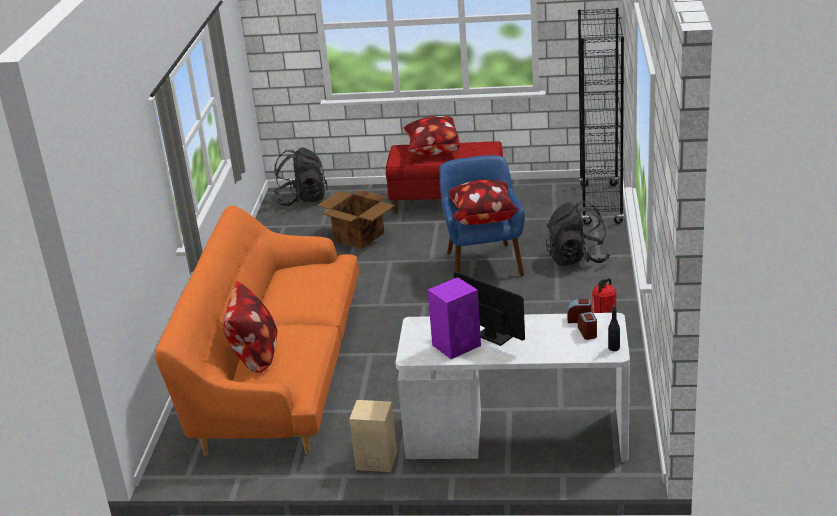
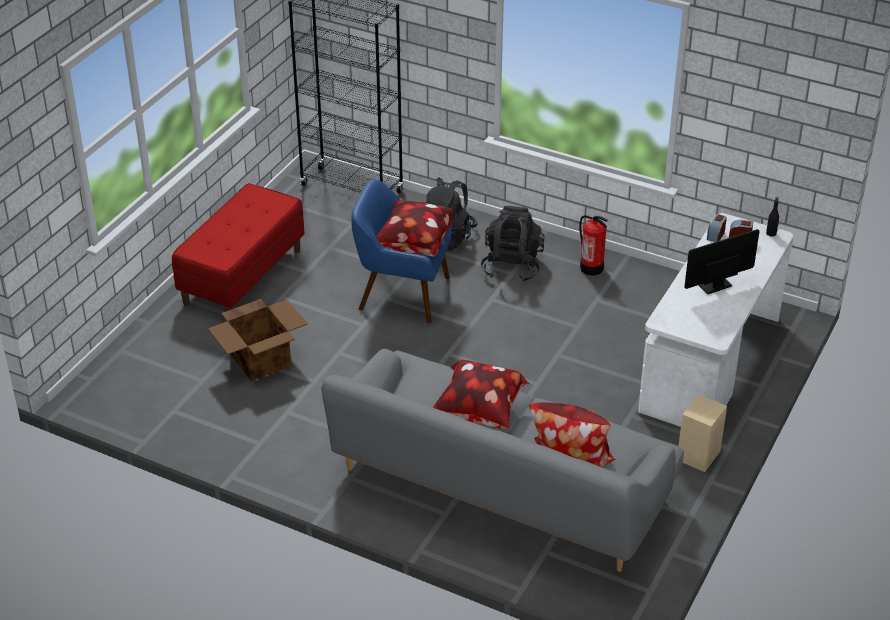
camera: 70 degrees left, 10 degrees up
orange sofa [155,205,359,456] -> grey sofa [321,349,684,572]
black backpack [274,147,328,206] -> black backpack moved to [481,206,545,282]
pillow [404,116,460,155] -> pillow moved to [433,360,529,429]
purple speaker [428,277,481,359] -> none

